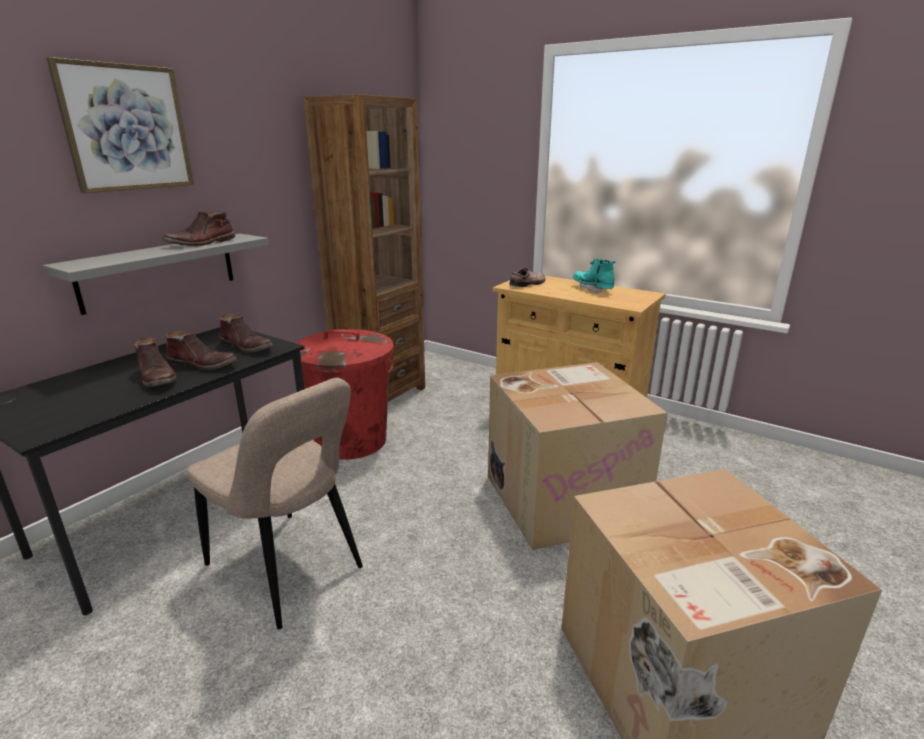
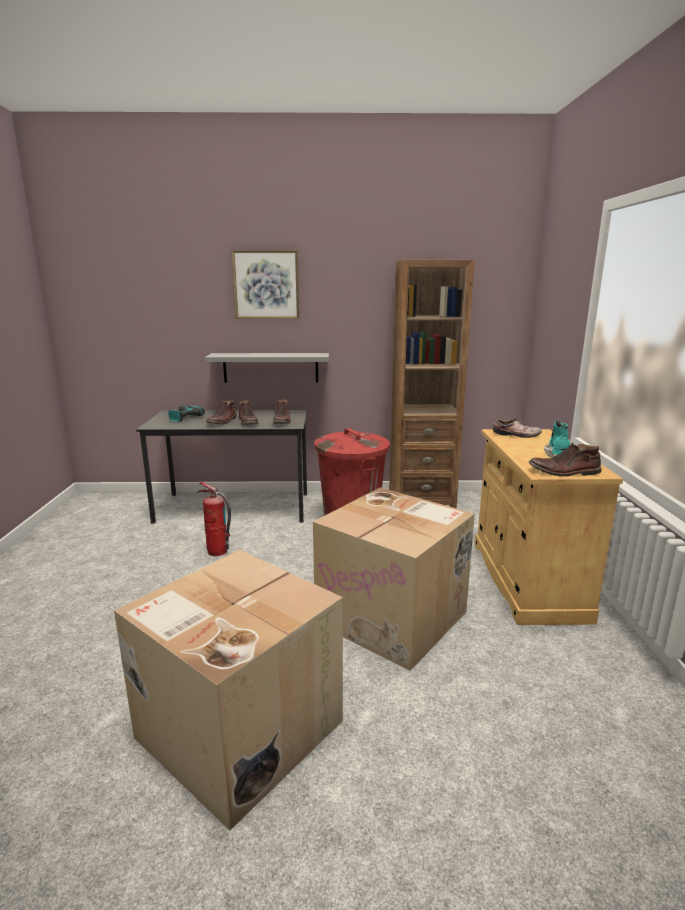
camera: 55 degrees right, 5 degrees down
brown boot [162,211,235,246] -> brown boot moved to [528,442,601,476]
beige chair [187,378,363,629] -> fire extinguisher [198,482,231,556]
none -> power drill [169,405,205,422]

